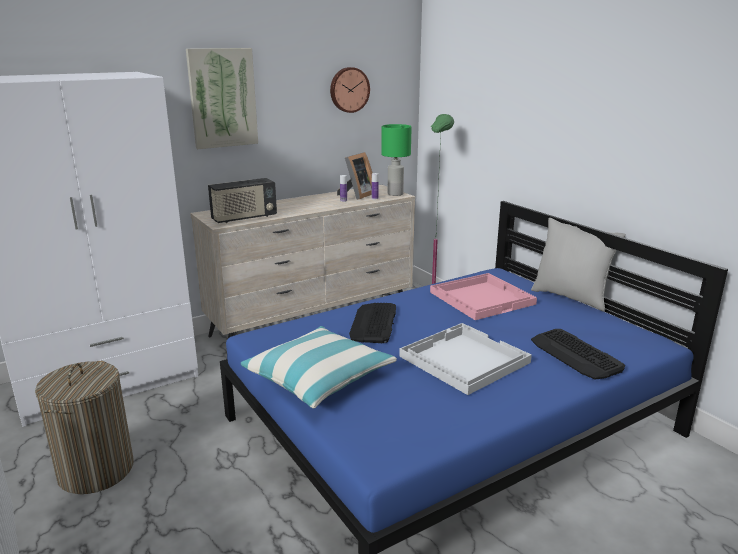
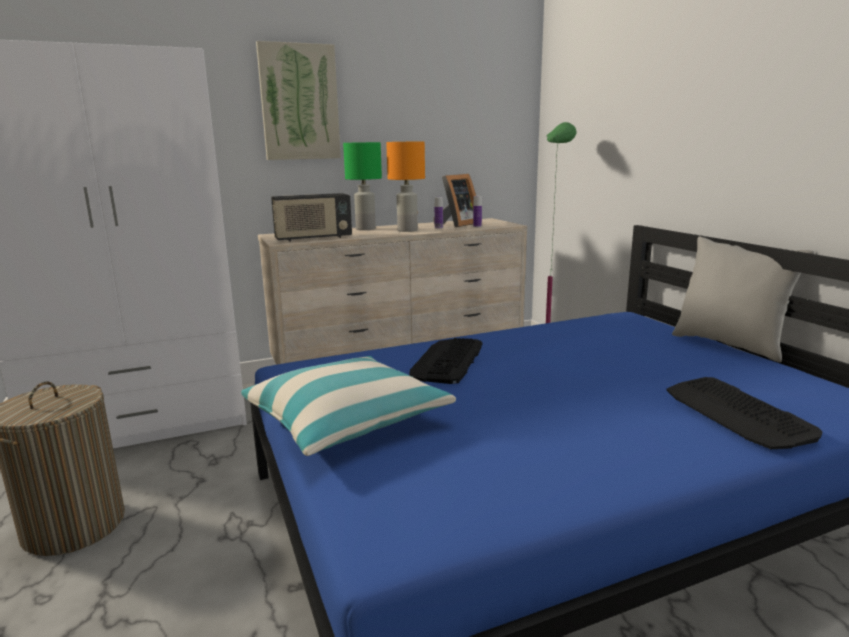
camera: 10 degrees right, 5 degrees down
wall clock [330,67,370,113] -> none
green table lamp [381,124,412,196] -> green table lamp moved to [343,142,382,230]
white tray [399,323,532,395] -> none
pink tray [430,273,537,320] -> none
none -> orange table lamp [386,141,425,232]

